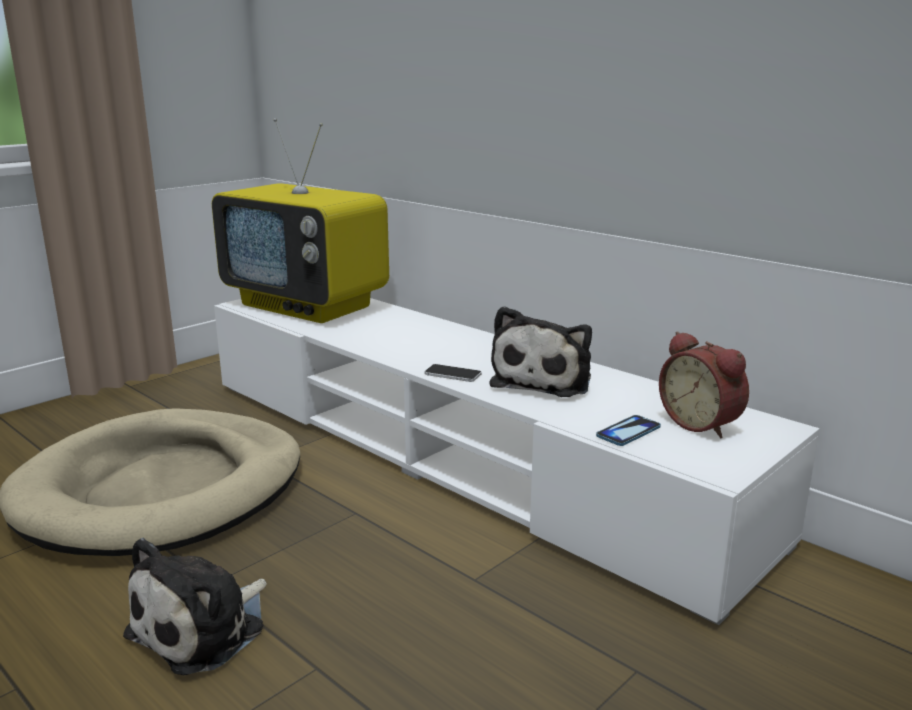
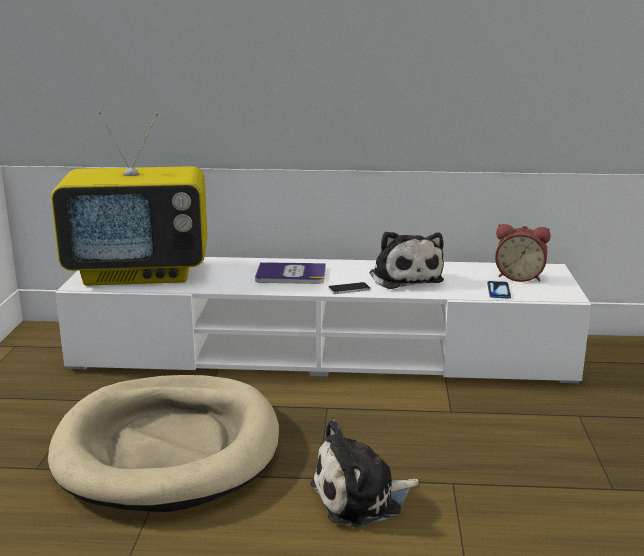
camera: 40 degrees left, 0 degrees up
plush toy [123,538,267,676] -> plush toy turned 75 degrees clockwise [310,420,419,527]
none -> book [255,262,326,284]

